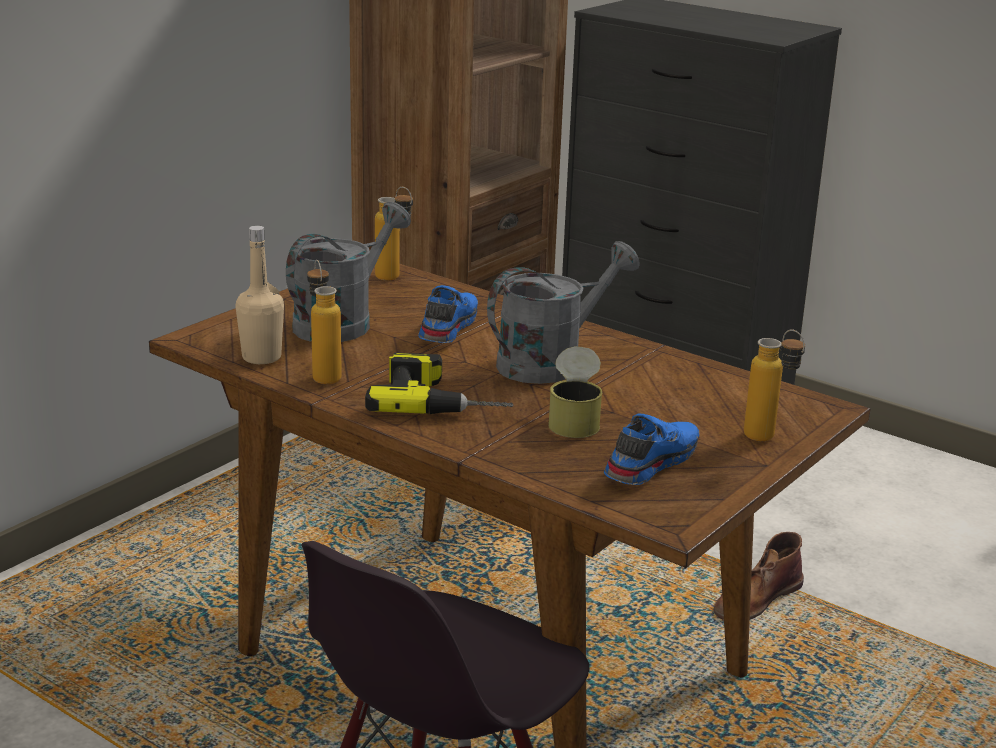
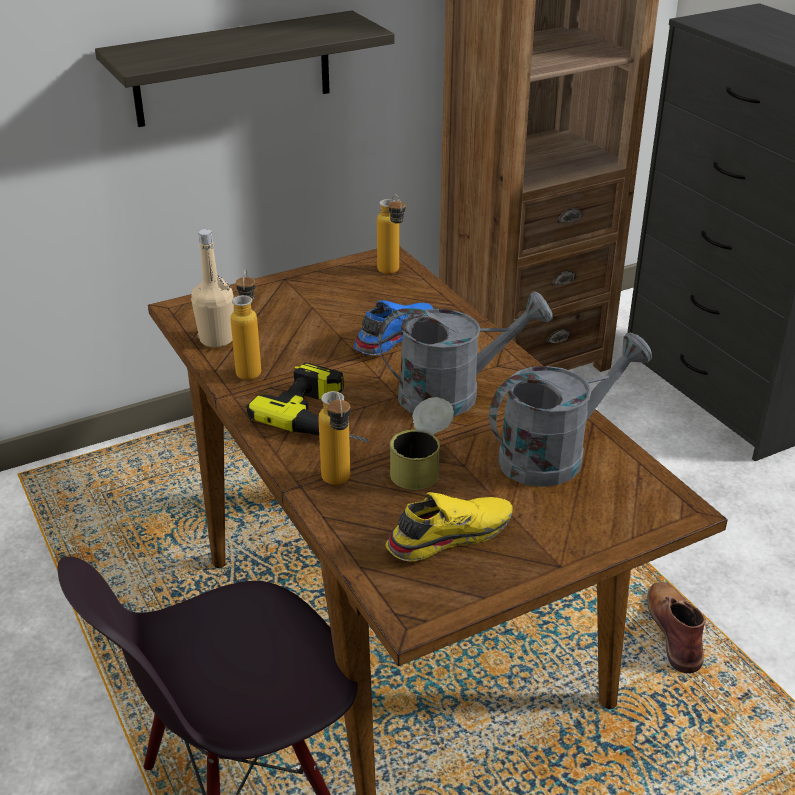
camera: 25 degrees right, 10 degrees up
grey watering can [286,202,411,342] -> grey watering can moved to [489,332,652,487]
blue shoe [604,414,700,485] -> yellow shoe [385,492,513,561]
brown boot [713,532,804,620] -> brown boot turned 105 degrees clockwise [647,582,705,673]
bottle [744,329,805,441] -> bottle moved to [318,391,350,485]
none -> shelf [95,11,394,127]

